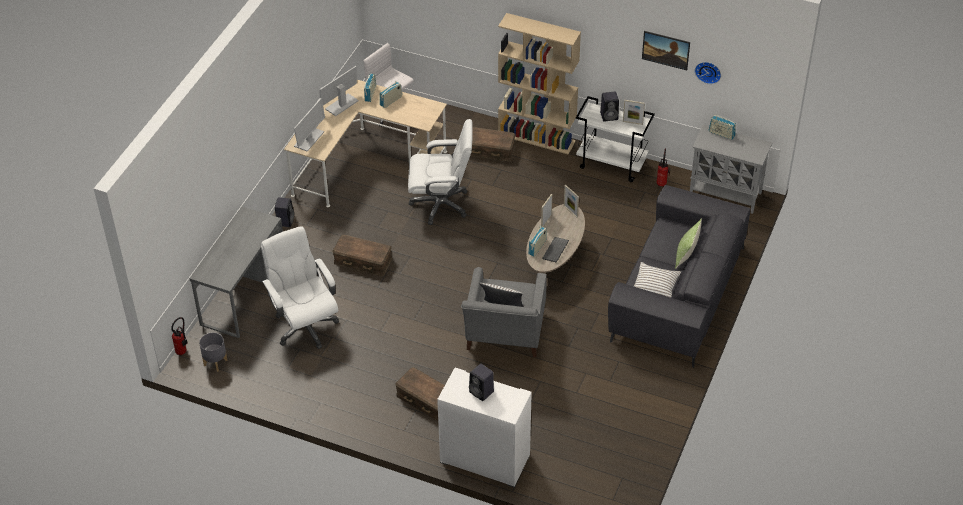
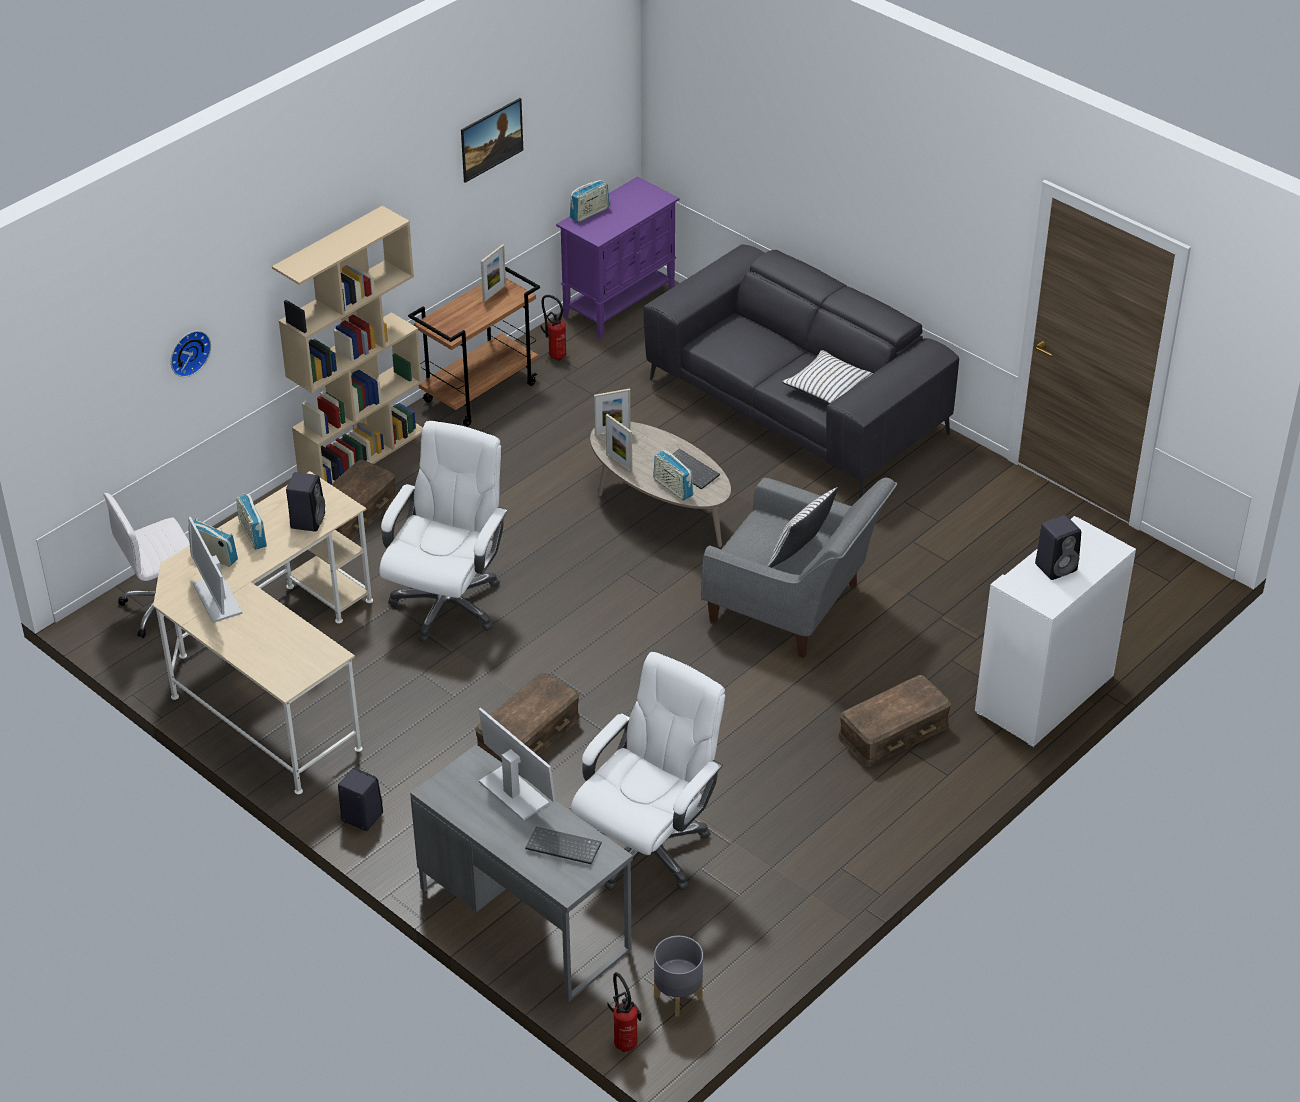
camera: 70 degrees left, 5 degrees down
white office chair [261,226,339,349] -> white office chair turned 135 degrees clockwise [571,652,725,891]
monitor [294,98,325,151] -> monitor moved to [479,708,556,821]
white cart [576,96,655,182] -> brown cart [408,266,540,427]
black speaker [600,91,619,122] -> black speaker moved to [286,472,325,532]
pillow [675,218,702,269] -> none
grey cabinet [690,125,772,214] -> purple cabinet [556,176,680,338]
wall clock [695,62,721,84] -> wall clock moved to [171,331,211,377]
none -> keyboard [525,827,601,864]

